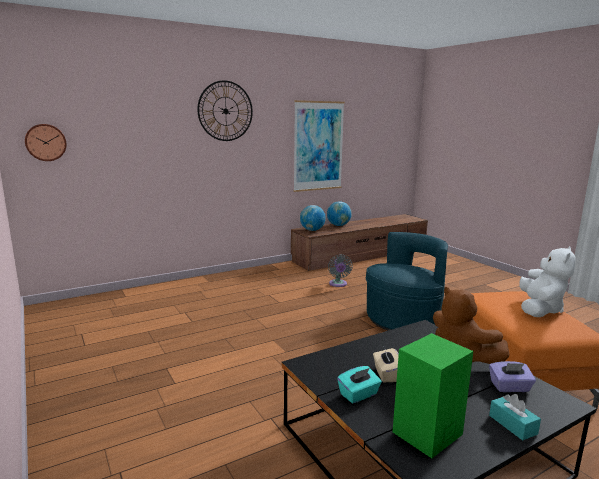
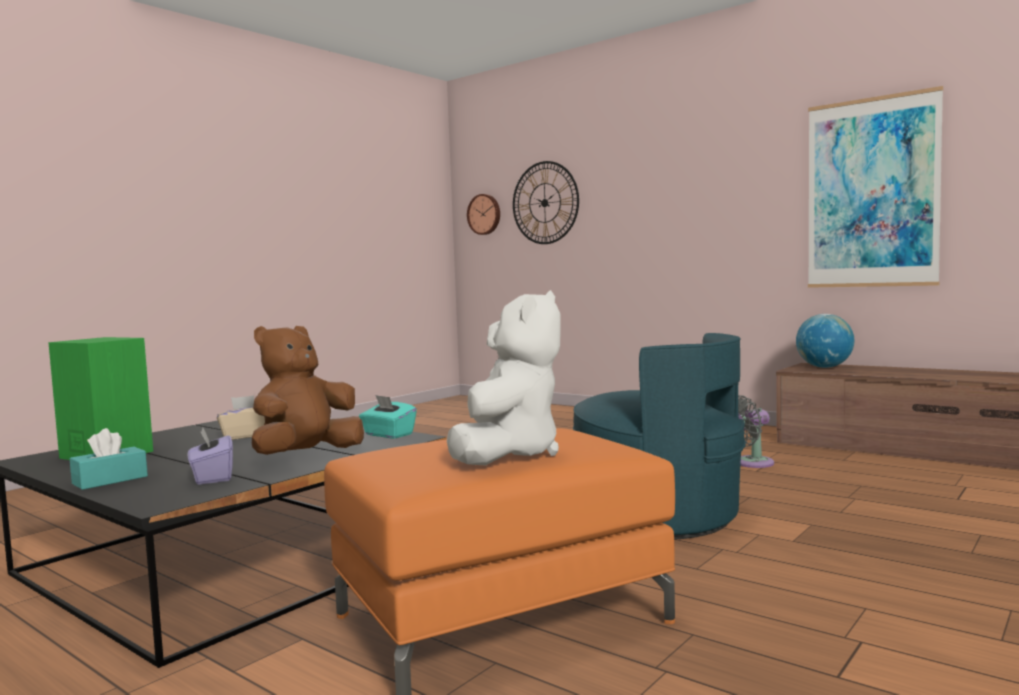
camera: 70 degrees right, 10 degrees down
wall clock [197,80,253,141] -> wall clock moved to [513,161,579,244]
globe [327,201,352,226] -> none
turquoise tissue box [337,366,382,403] -> turquoise tissue box moved to [359,395,417,439]
white plush toy [519,246,576,317] -> white plush toy turned 75 degrees counterclockwise [447,290,561,466]

